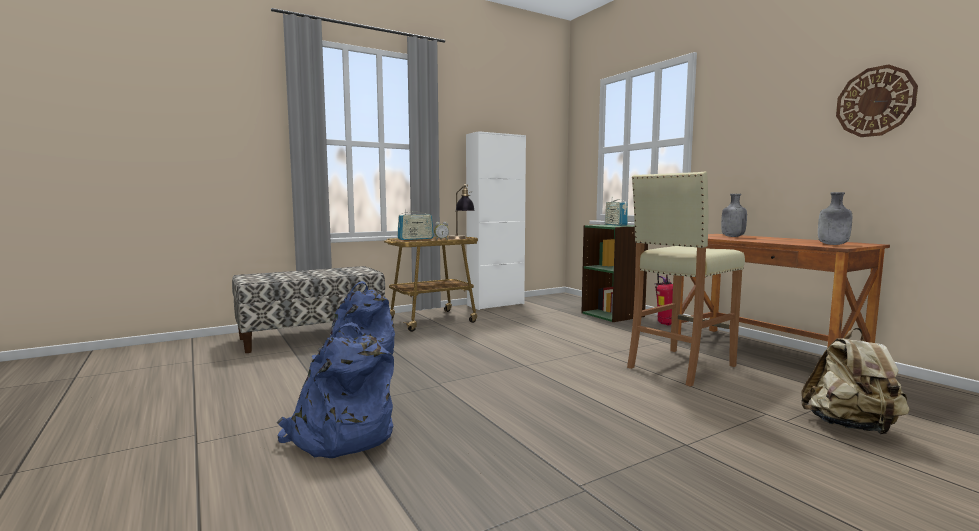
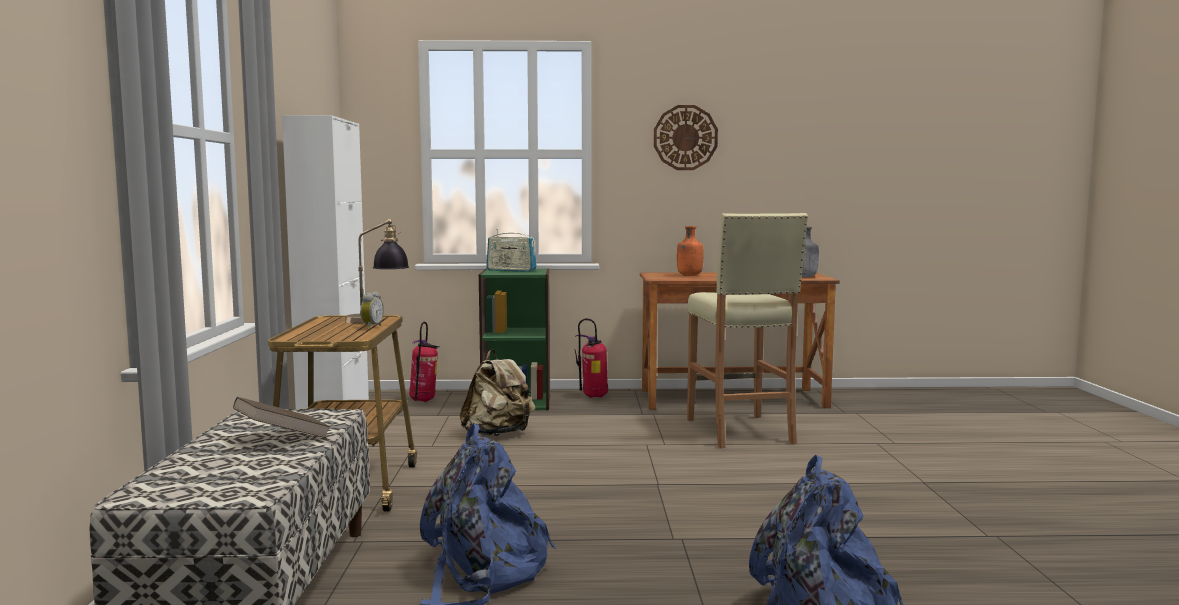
camera: 60 degrees left, 0 degrees up
radio [397,209,434,240] -> none
grey bottle [721,194,747,237] -> orange bottle [677,226,703,276]
beige backpack [802,328,910,434] -> beige backpack moved to [460,349,535,436]
wall clock [836,64,918,137] -> wall clock moved to [654,105,718,170]
none -> brown book [233,397,331,438]
none -> fire extinguisher [409,321,440,402]

